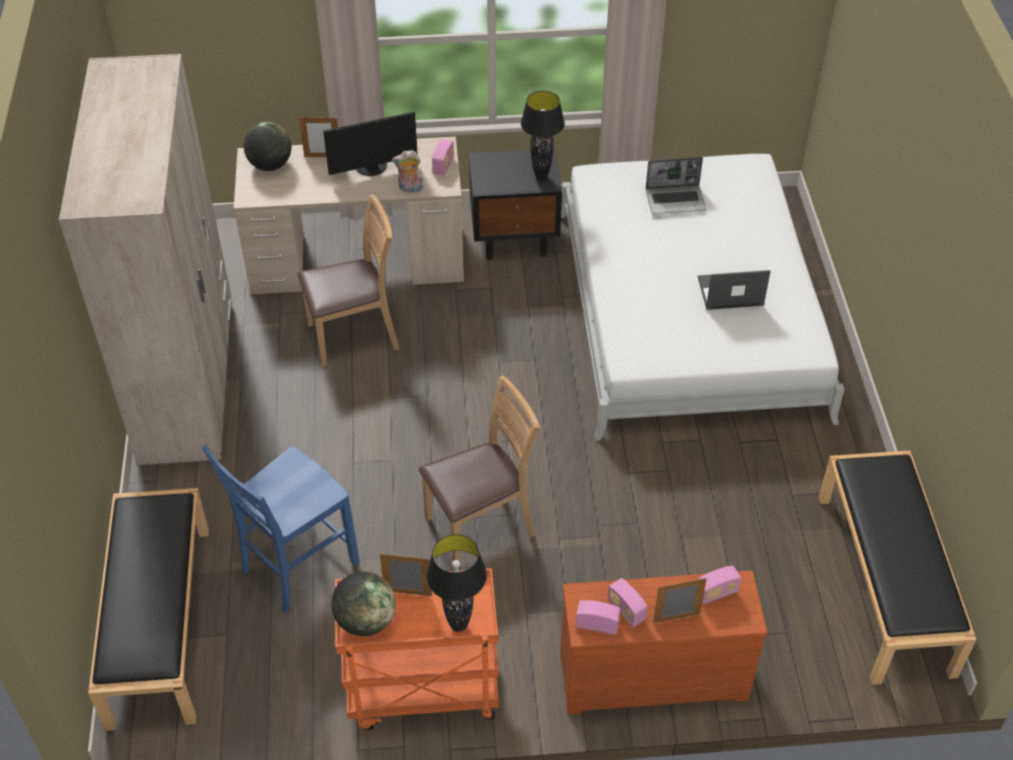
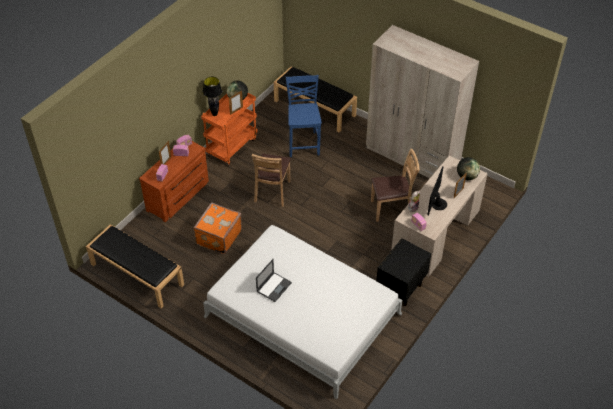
camera: 130 degrees right, 0 degrees up
brown chair [297,195,399,366] -> brown chair turned 120 degrees counterclockwise [371,149,420,222]
black table lamp [521,91,565,180] -> none
laptop [646,157,706,214] -> none
none -> orange suitcase [193,202,242,254]

